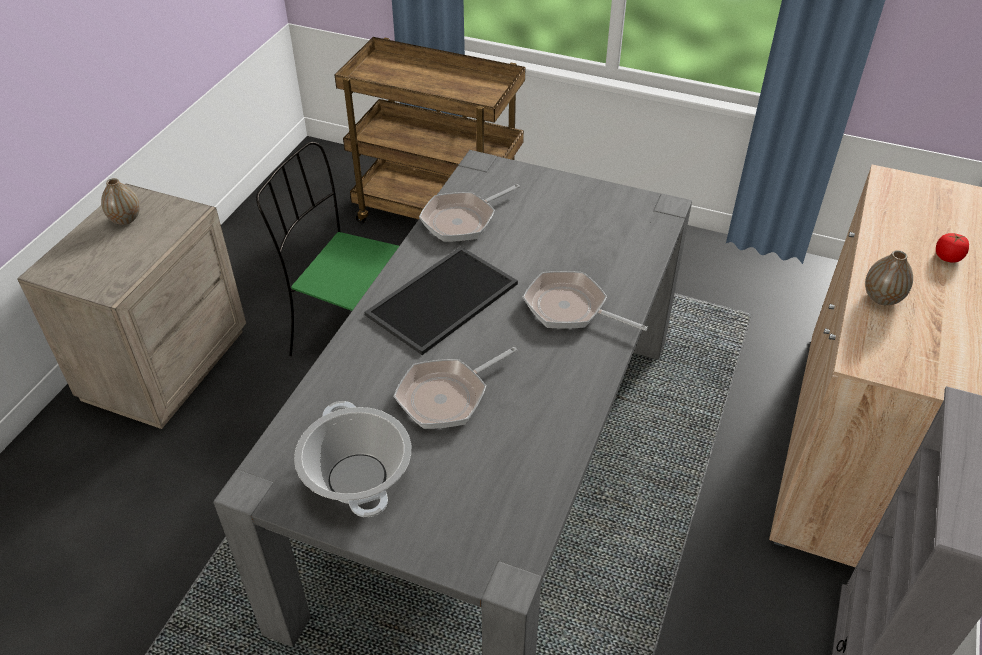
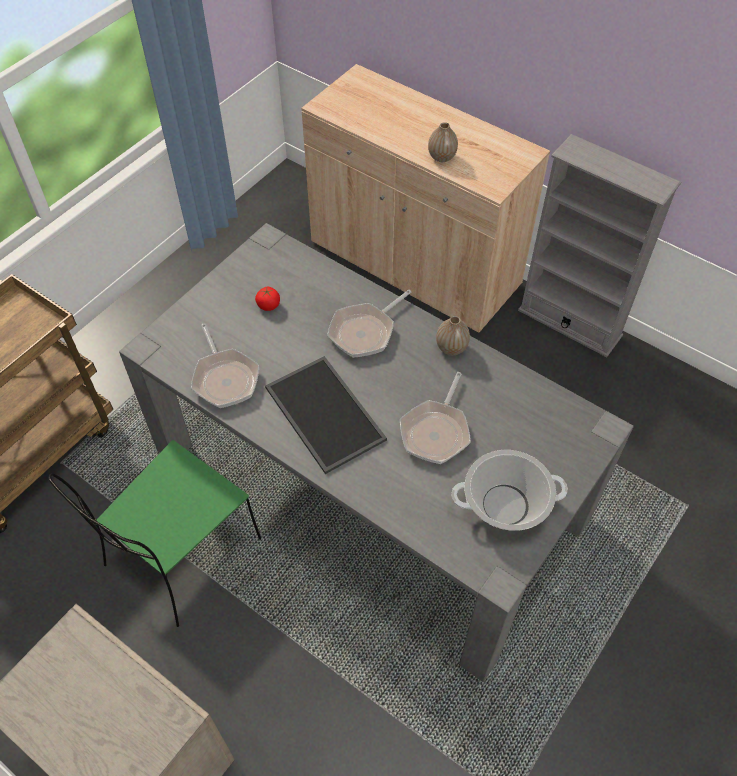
camera: 75 degrees left, 10 degrees up
vase [101,178,140,225] -> vase moved to [436,316,470,355]
frying pan [394,347,517,429] -> frying pan turned 45 degrees clockwise [400,372,471,464]
tomato [936,232,969,263] -> tomato moved to [255,287,280,311]

